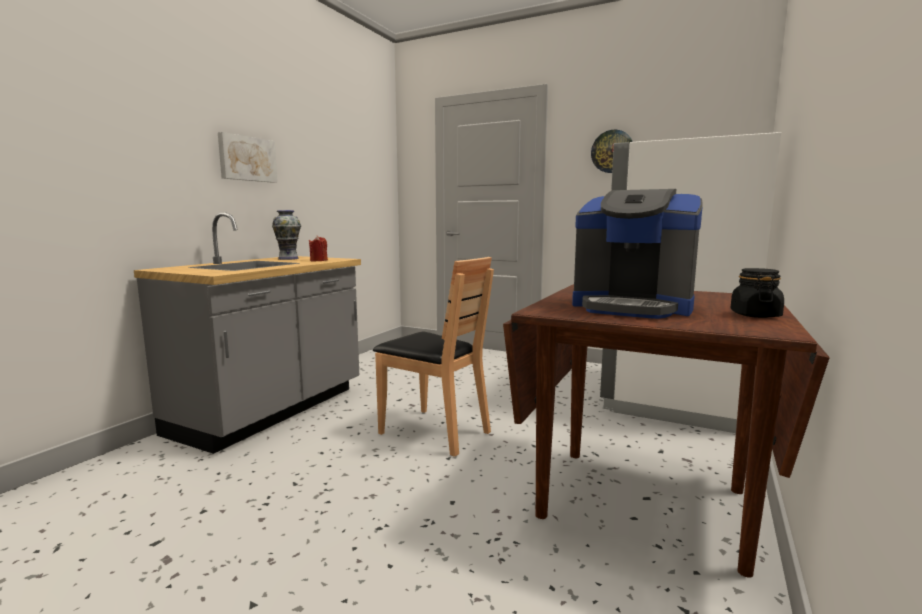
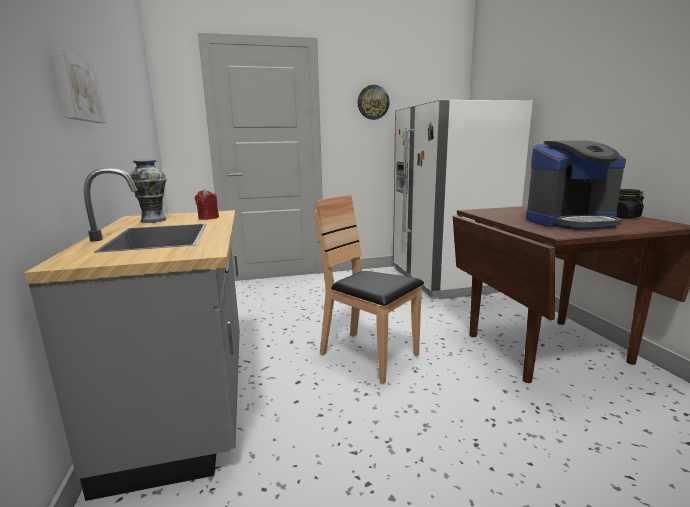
camera: 40 degrees left, 5 degrees up
brown chair [373,257,494,457] -> brown chair turned 135 degrees counterclockwise [314,195,424,384]

